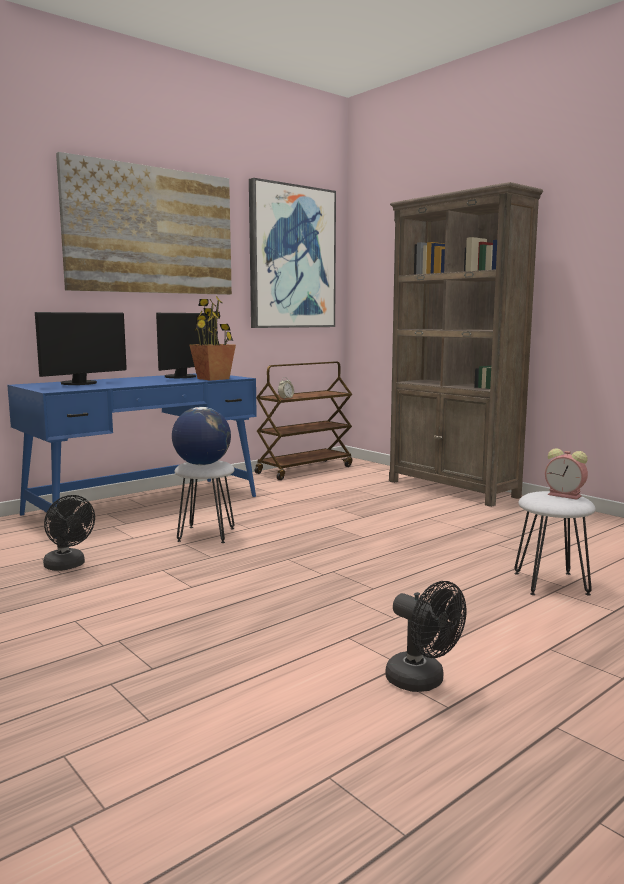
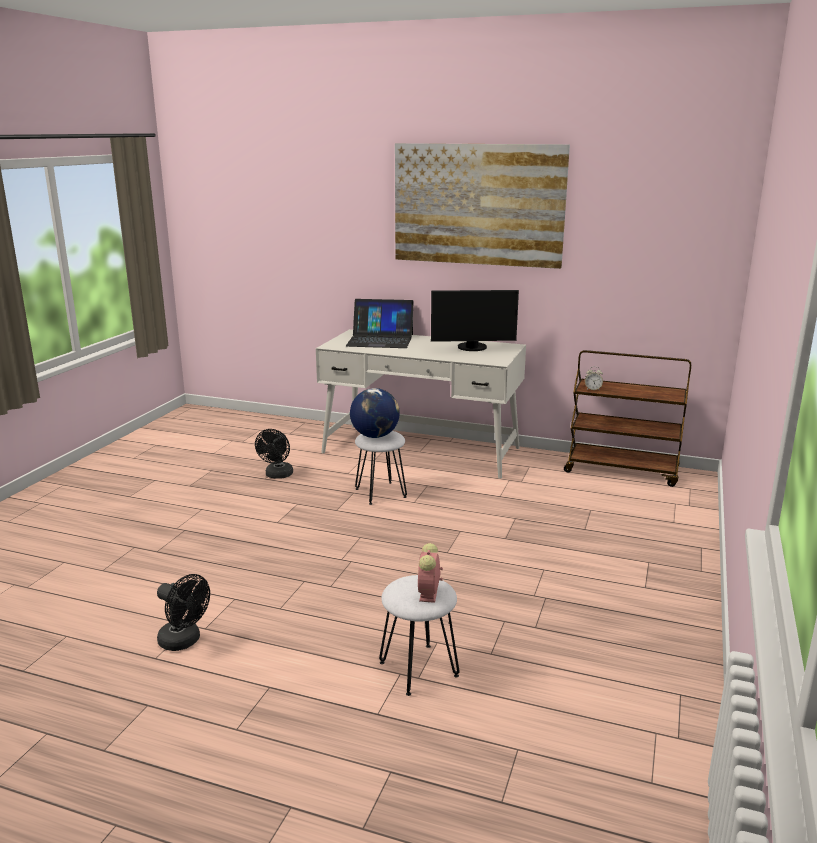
camera: 60 degrees right, 10 degrees up
blue desk [7,373,257,538] -> white desk [316,329,526,479]
monitor [35,312,127,385] -> laptop [346,299,414,348]
potted plant [190,296,236,381] -> none
picture [249,178,336,328] -> none
black fan [385,581,467,692] -> black fan turned 75 degrees counterclockwise [157,574,210,651]
brown bookcase [389,182,543,507] -> none

